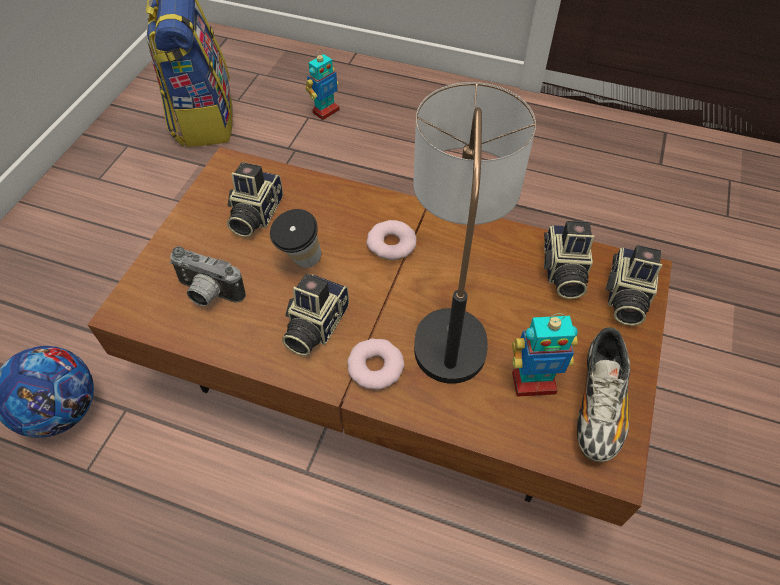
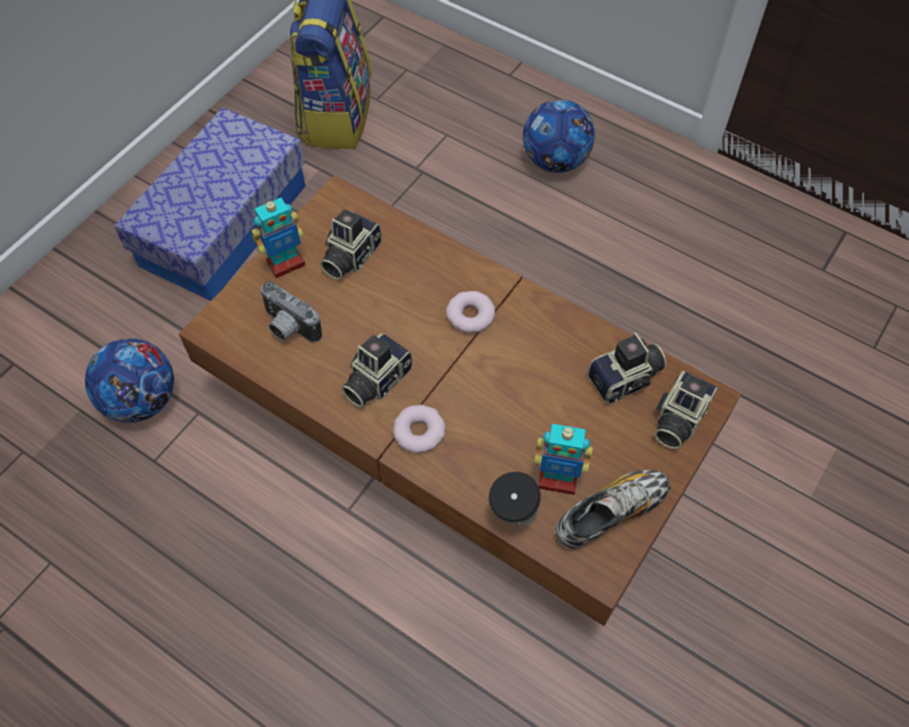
camera: 15 degrees right, 5 degrees up
cup [270,209,321,268] -> cup moved to [489,472,541,526]
toy robot [305,50,340,120] -> toy robot moved to [251,197,305,278]
table lamp [413,82,536,384] -> none
camera [544,221,594,299] -> camera turned 135 degrees counterclockwise [588,332,667,404]
shoe [577,327,630,462] -> shoe turned 150 degrees counterclockwise [555,470,671,549]
none -> storage box [114,107,305,301]
none -> football [523,99,595,173]

